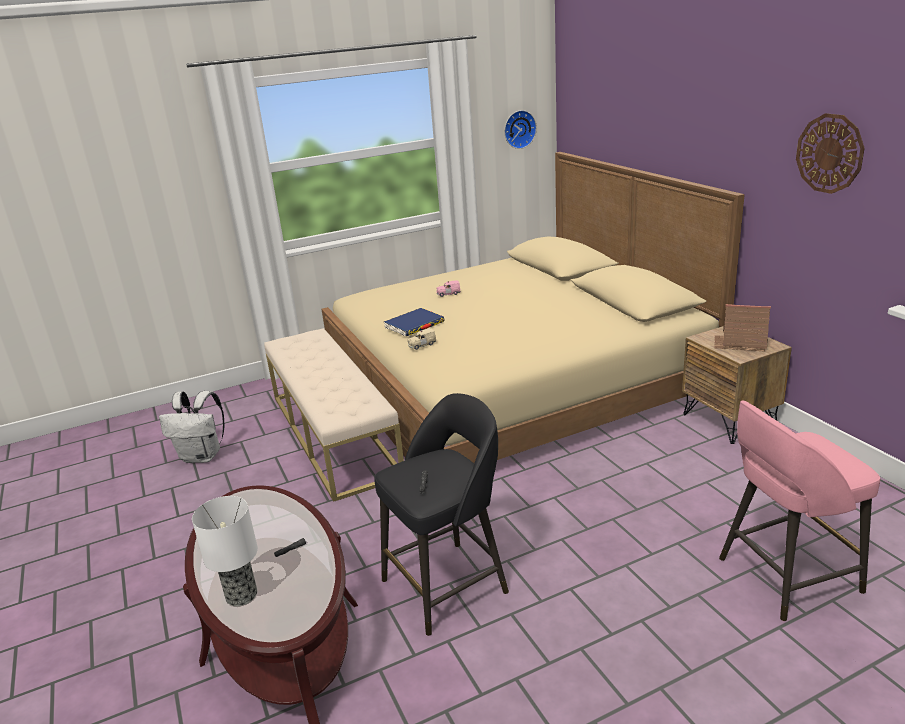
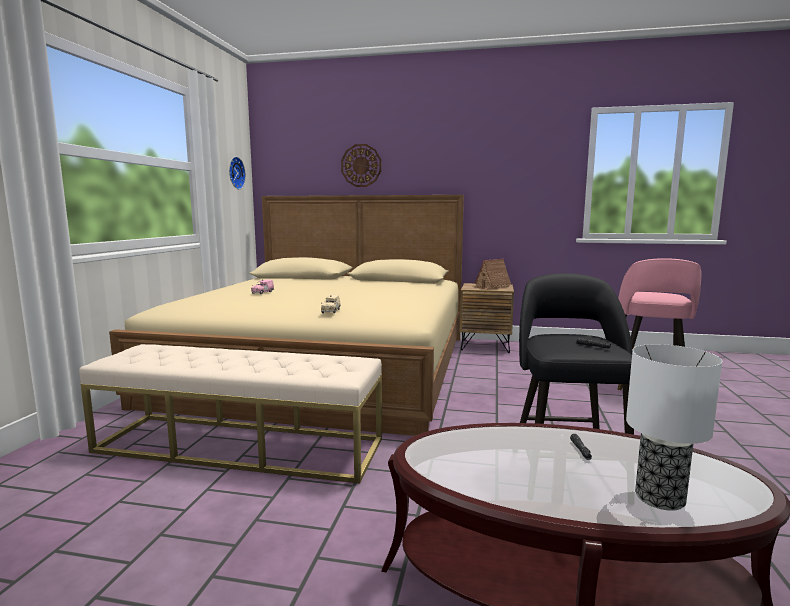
camera: 55 degrees left, 15 degrees down
white backpack [159,391,224,463] -> none
blue book [384,308,445,336] -> none
wall clock [796,113,865,194] -> wall clock moved to [341,144,381,187]

